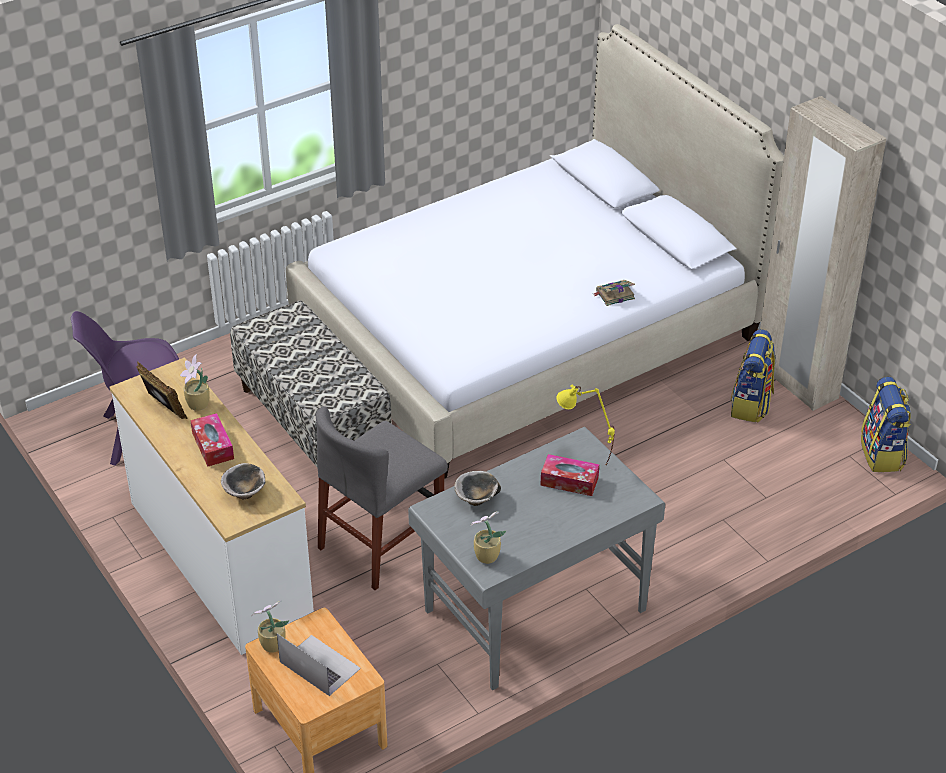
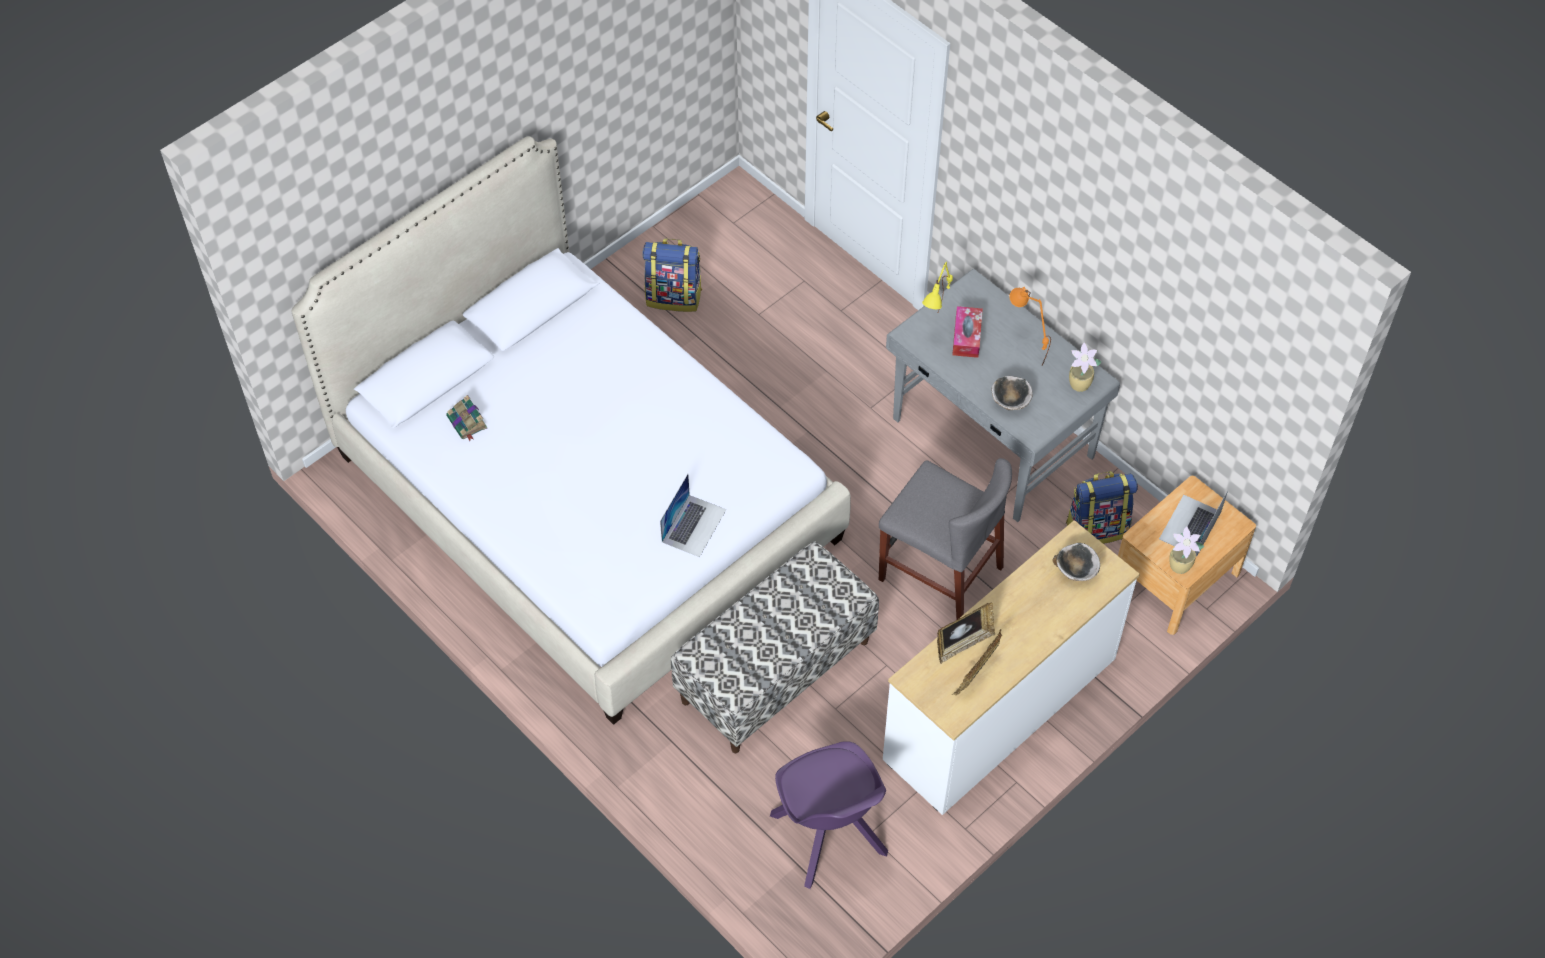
camera: 100 degrees left, 15 degrees up
potted plant [180,354,210,411] -> picture frame [937,603,995,664]
tissue box [190,413,234,467] -> none
book [594,280,635,306] -> book moved to [446,395,487,441]
beige wardrobe [760,96,887,411] -> none
backpack [861,377,911,472] -> backpack moved to [1066,471,1138,544]
none -> laptop [660,474,726,557]
none -> orange table lamp [1009,287,1051,365]

